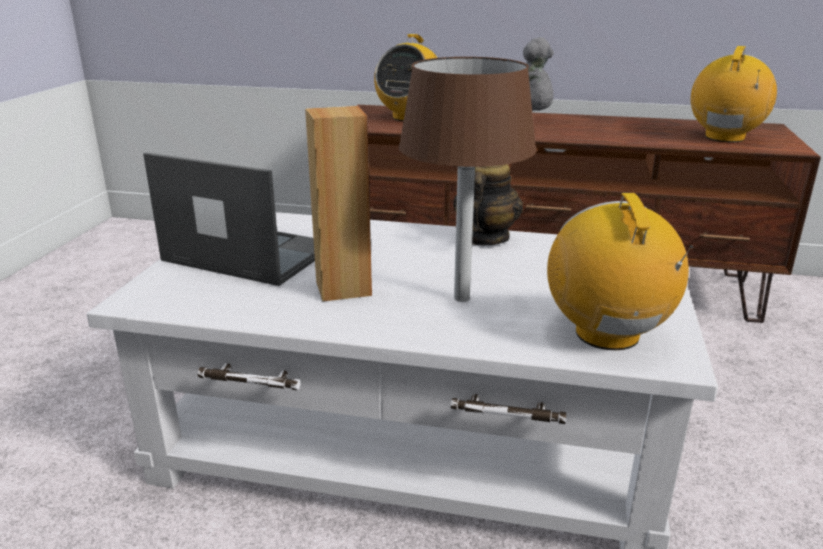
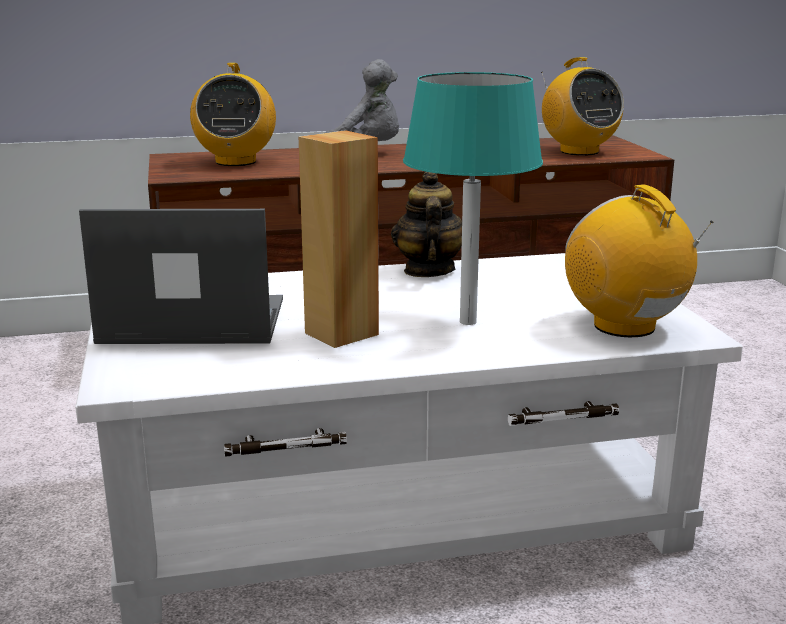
camera: 25 degrees left, 5 degrees down
brown table lamp [398,57,537,302] -> turquoise table lamp [403,72,543,325]
radio [691,46,777,143] -> radio turned 150 degrees clockwise [541,57,624,156]

